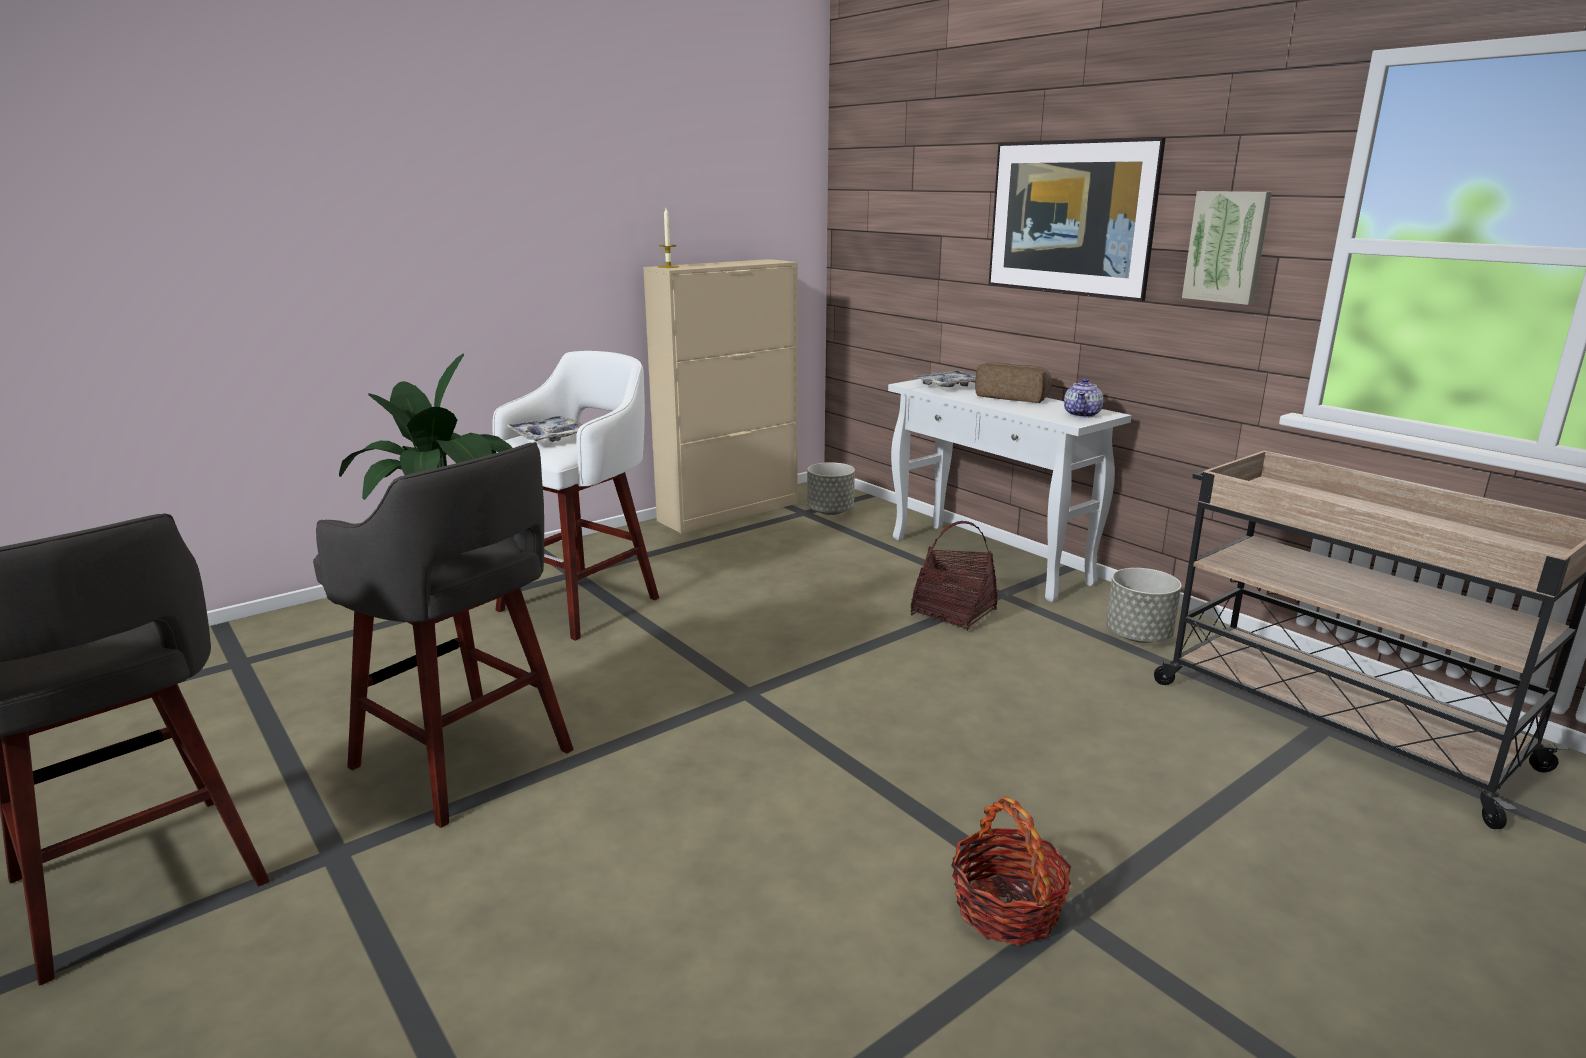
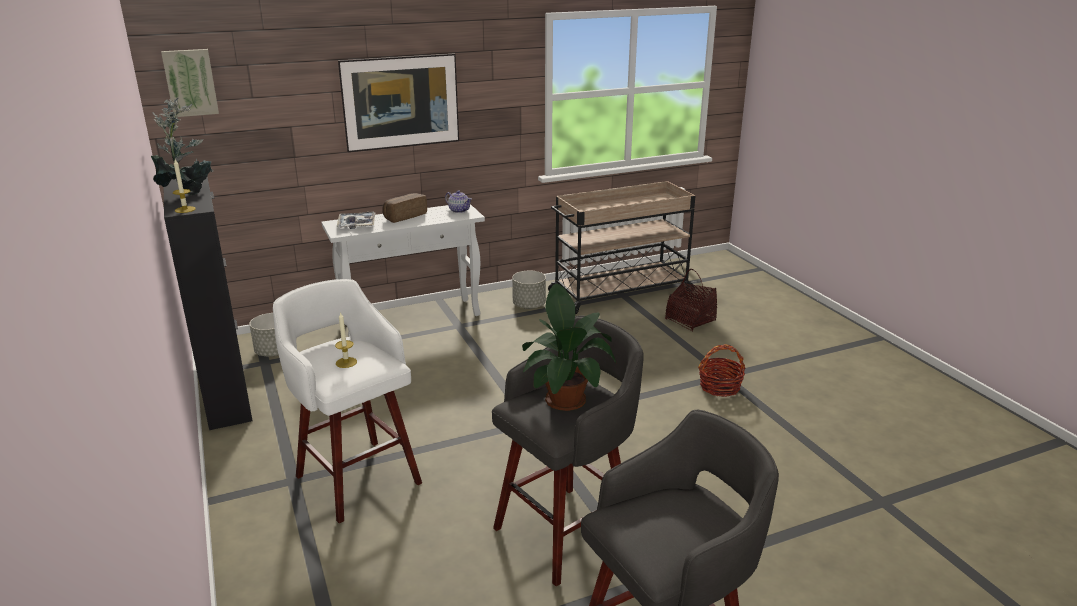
camera: 75 degrees left, 5 degrees up
tray [506,416,583,442] -> candle [335,312,357,368]
beige cabinet [643,259,798,533] -> black cabinet [164,177,252,430]
basket [911,521,998,630] -> basket moved to [665,269,717,331]
picture [1182,191,1272,305] -> picture moved to [161,49,219,117]
none -> potted plant [151,97,213,195]

